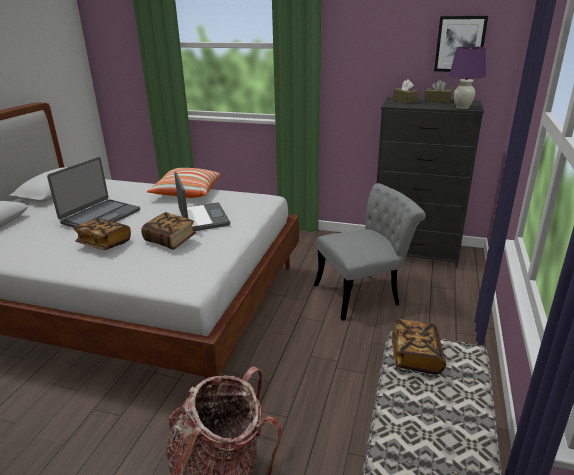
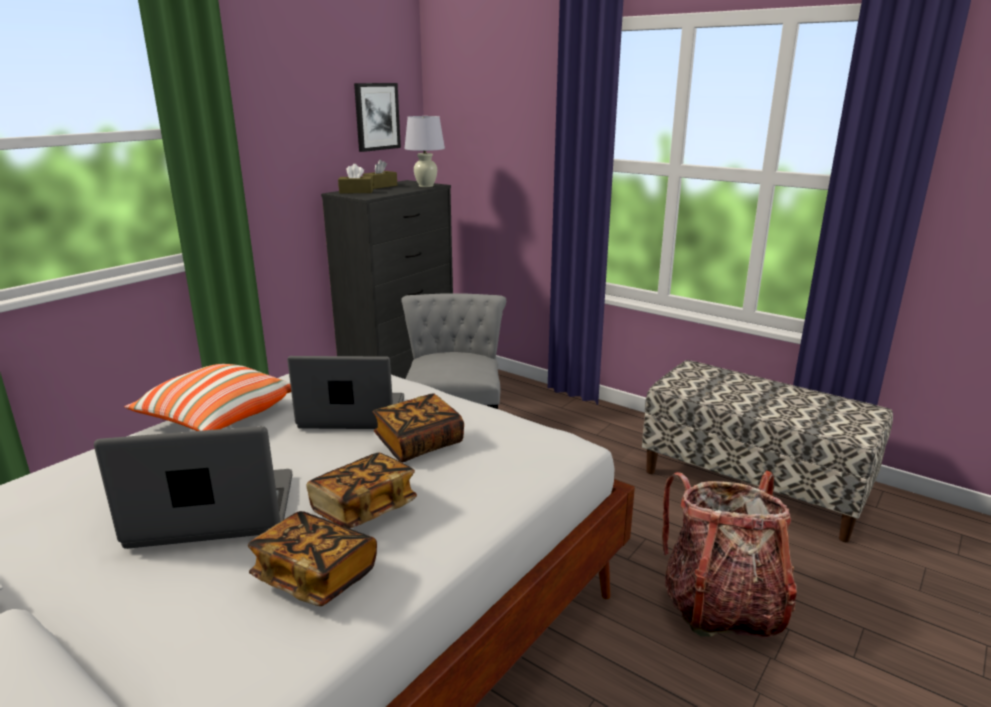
camera: 70 degrees left, 5 degrees down
laptop [47,157,140,228] -> laptop turned 60 degrees counterclockwise [94,426,293,549]
book [391,319,446,374] -> book moved to [248,511,377,606]
purple table lamp [449,46,486,109] -> white table lamp [405,116,445,187]

